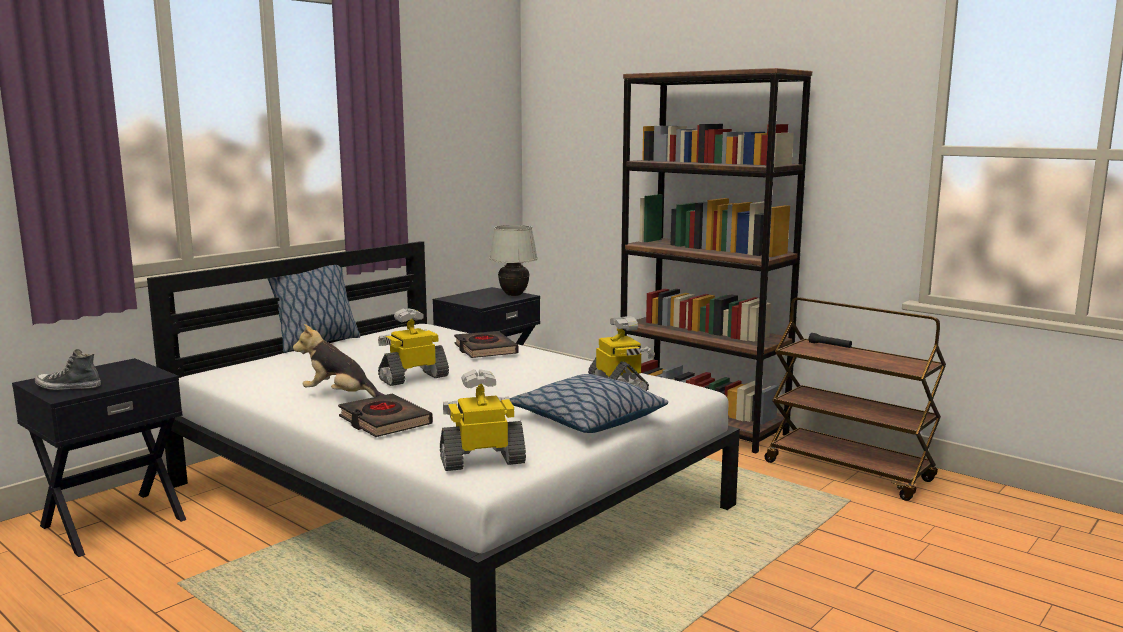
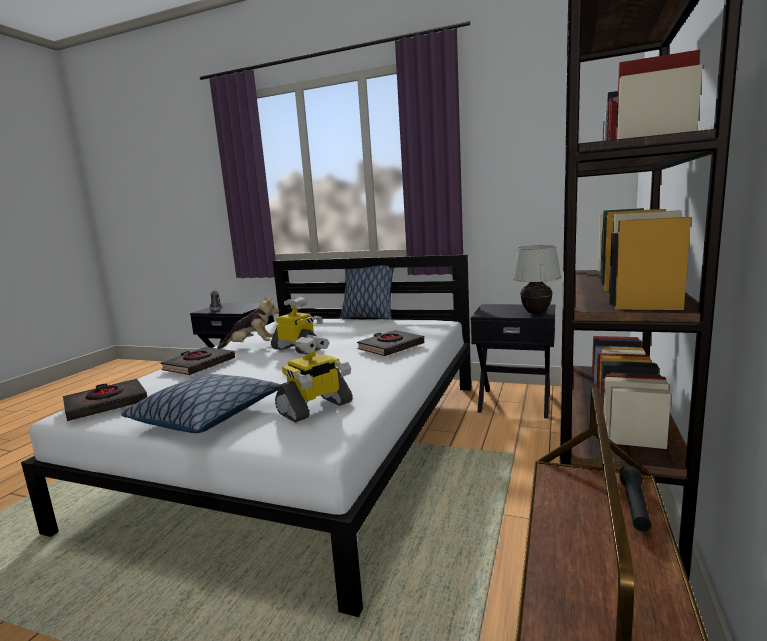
camera: 70 degrees right, 0 degrees up
plush toy [293,324,384,397] -> plush toy turned 90 degrees clockwise [217,296,279,349]
toy robot [440,369,526,471] -> black book [63,379,147,421]

